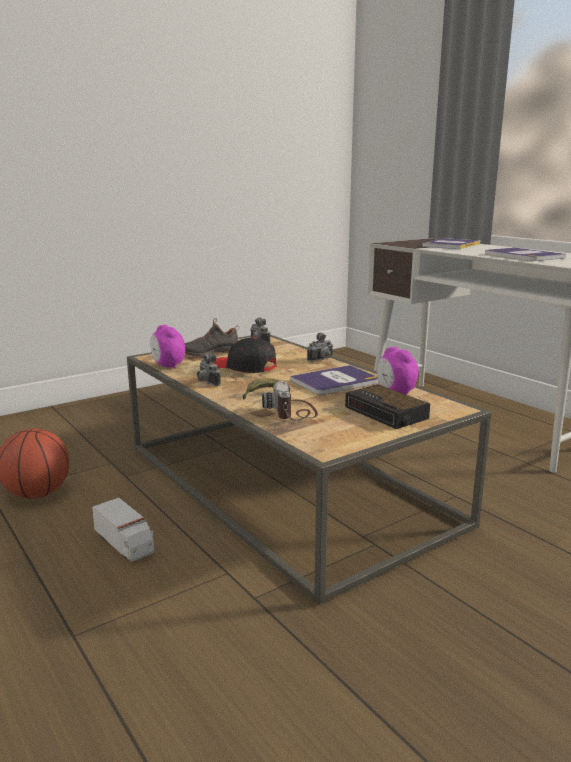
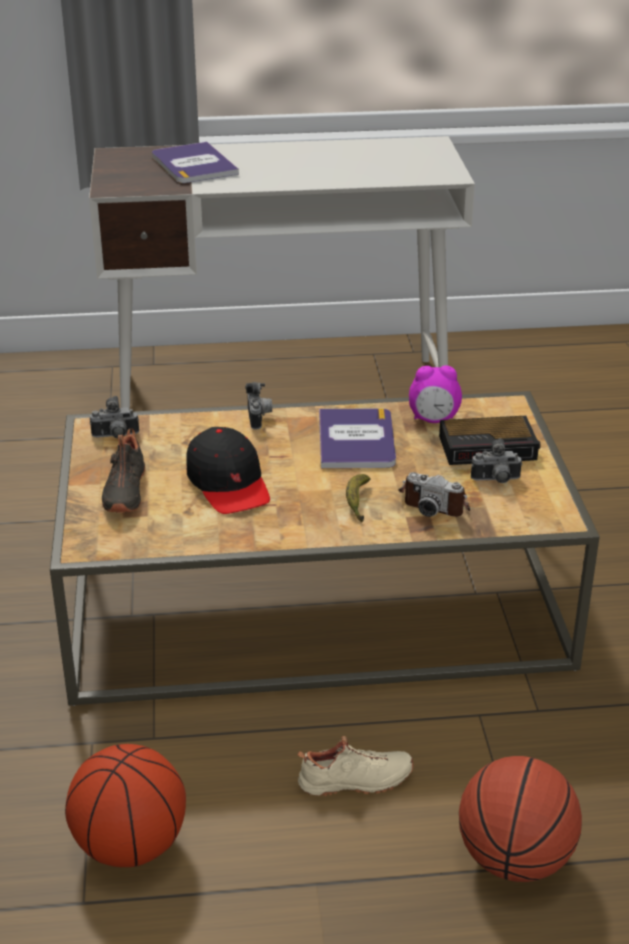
camera: 60 degrees left, 15 degrees up
toy truck [92,498,155,562] -> beige shoe [297,736,413,796]
alarm clock [150,325,185,369] -> none
camera [197,353,221,386] -> camera moved to [471,438,523,483]
black cap [213,337,276,373] -> black cap turned 90 degrees counterclockwise [186,427,270,514]
book [485,247,566,261] -> none
none -> basketball [459,756,582,882]

